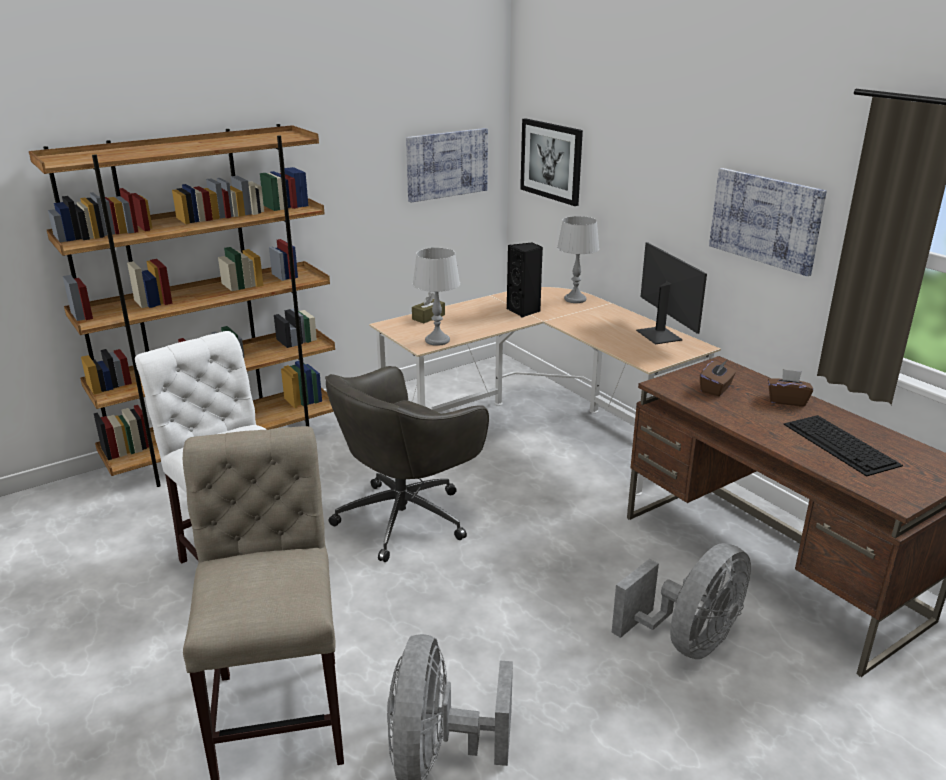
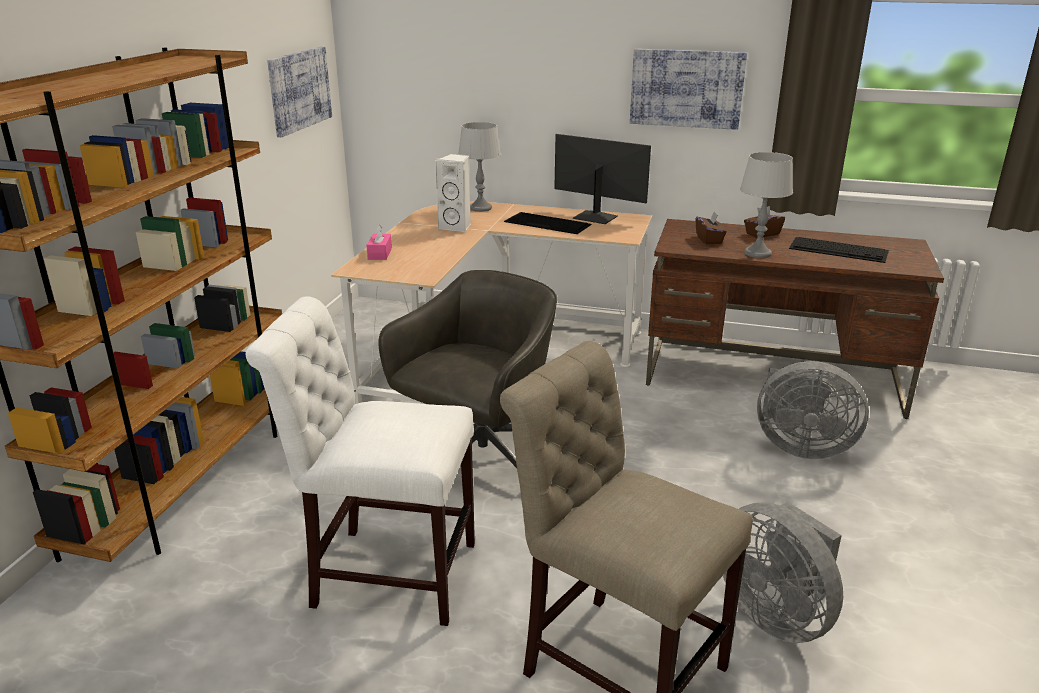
camera: 40 degrees left, 0 degrees up
grey office chair [325,366,489,562] -> grey office chair turned 150 degrees counterclockwise [378,270,557,468]
brown tissue box [412,292,445,323] -> pink tissue box [366,225,392,260]
grey table lamp [413,248,460,346] -> grey table lamp moved to [740,152,793,258]
black speaker [507,242,543,318] -> white speaker [436,154,471,232]
picture [520,118,583,206] -> none
grey fan [612,543,751,659] -> grey fan turned 105 degrees clockwise [757,361,869,459]
none -> keyboard [504,212,592,234]

